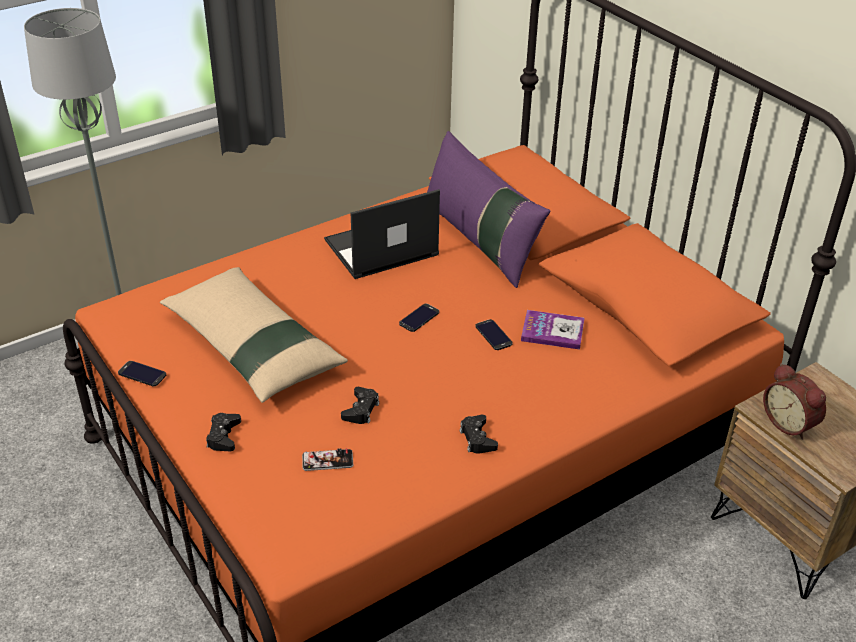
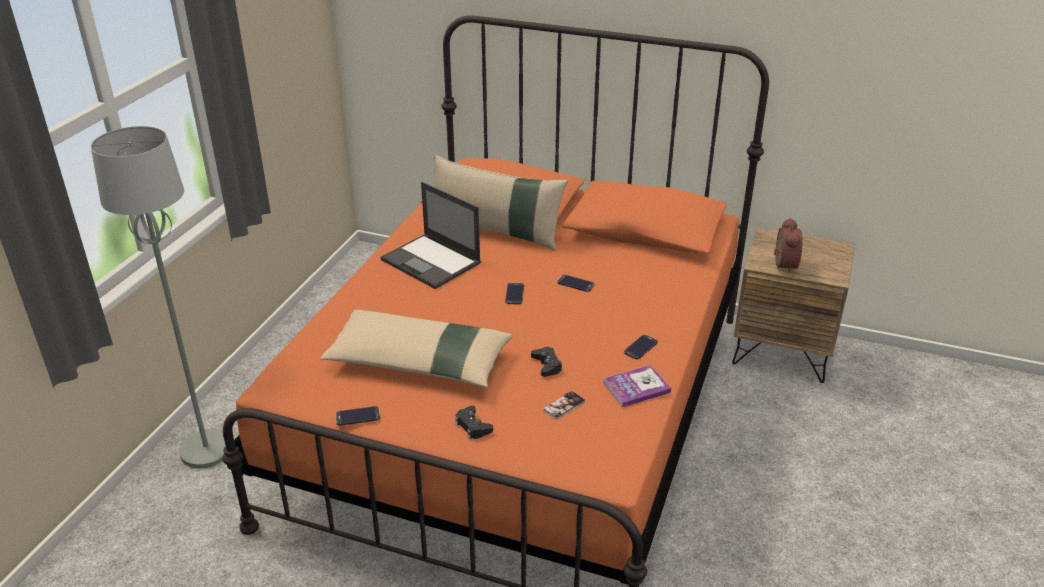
camera: 35 degrees left, 5 degrees down
laptop [324,189,440,279] -> laptop turned 75 degrees counterclockwise [381,182,481,289]
purple pillow [427,131,551,288] -> beige pillow [434,155,568,250]
black game controller [460,415,498,454] -> phone [624,334,658,359]
book [521,310,585,350] -> book moved to [603,365,671,407]
alarm clock [763,363,826,440] -> alarm clock turned 105 degrees counterclockwise [774,218,802,274]

